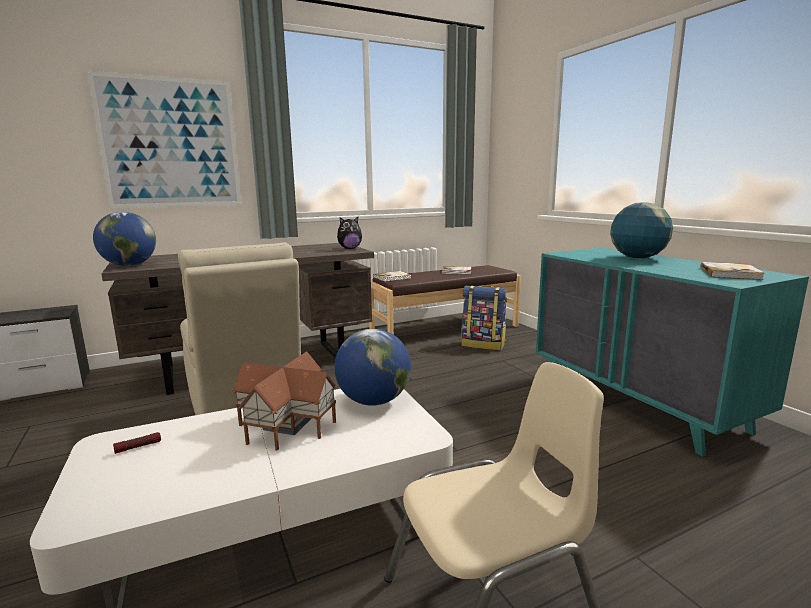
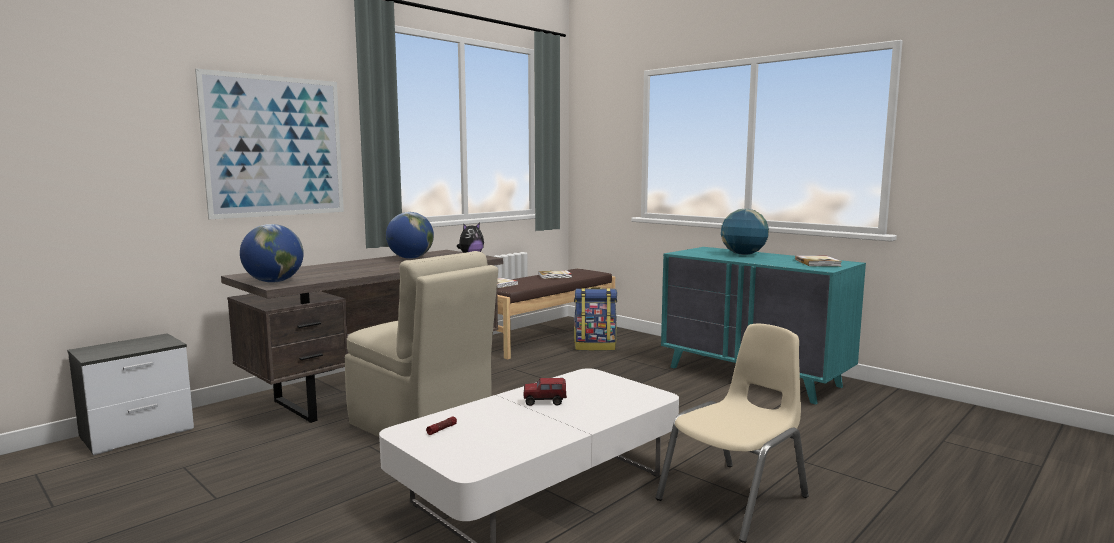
camera: 20 degrees left, 5 degrees down
toy house [232,352,337,450] -> toy truck [524,378,567,406]
globe [334,329,411,406] -> globe moved to [386,212,434,259]

